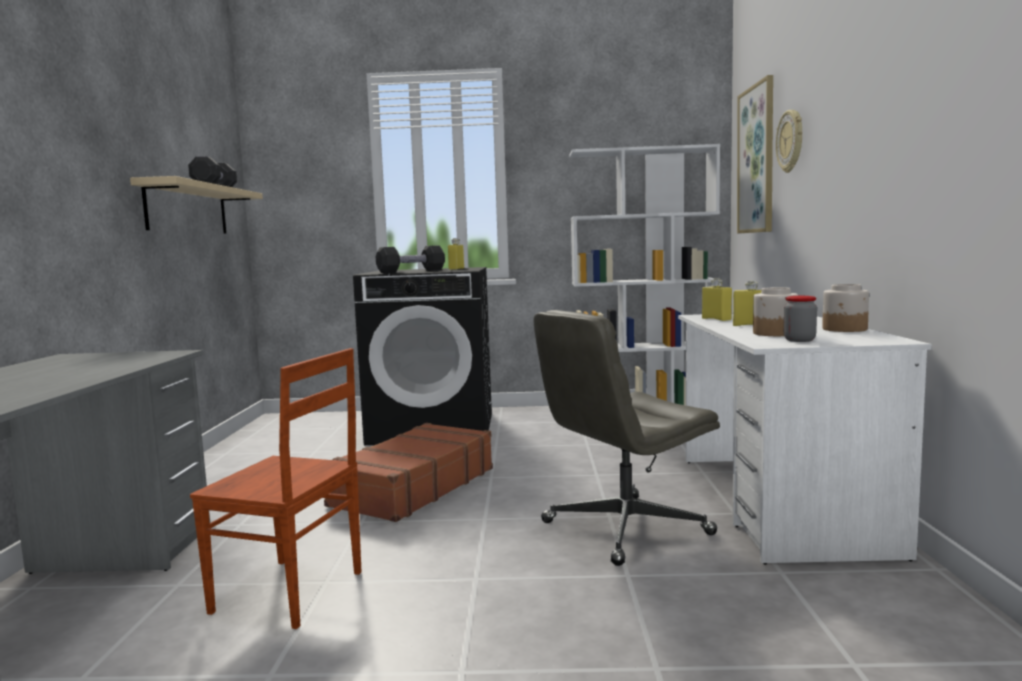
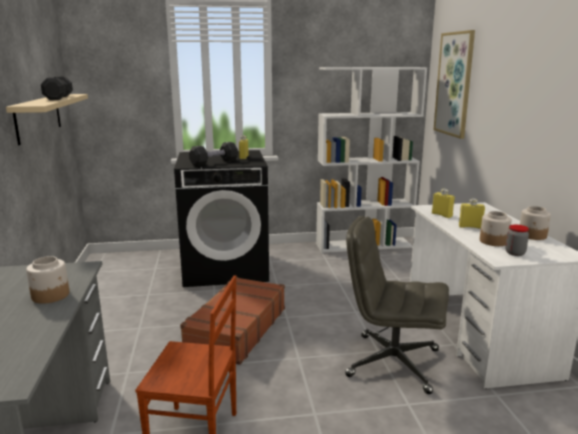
camera: 10 degrees left, 10 degrees up
grey office chair [533,310,720,566] -> grey office chair turned 60 degrees clockwise [345,216,449,394]
wall clock [776,110,802,173] -> none
none -> jar [26,256,69,304]

